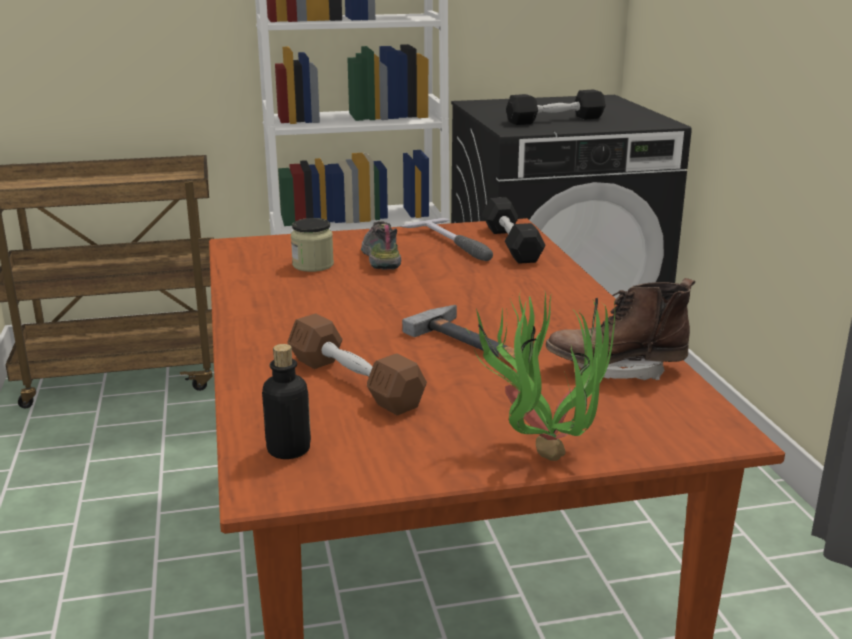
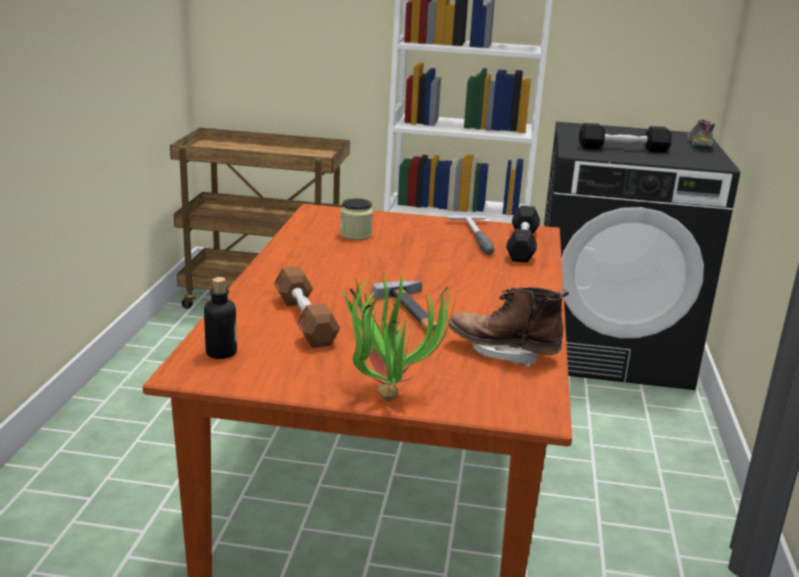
camera: 20 degrees right, 0 degrees up
shoe [361,221,401,270] -> shoe moved to [686,120,715,150]

